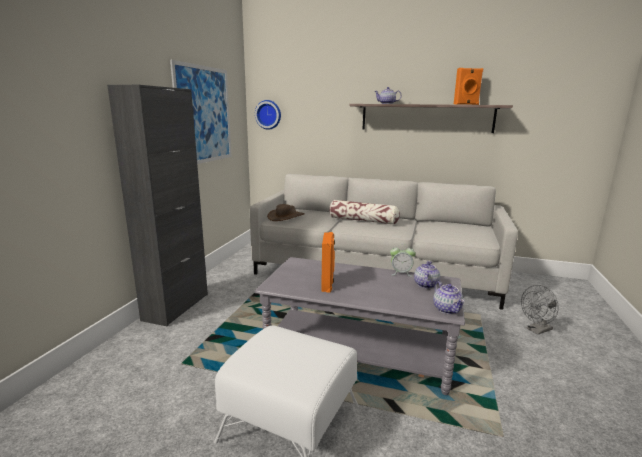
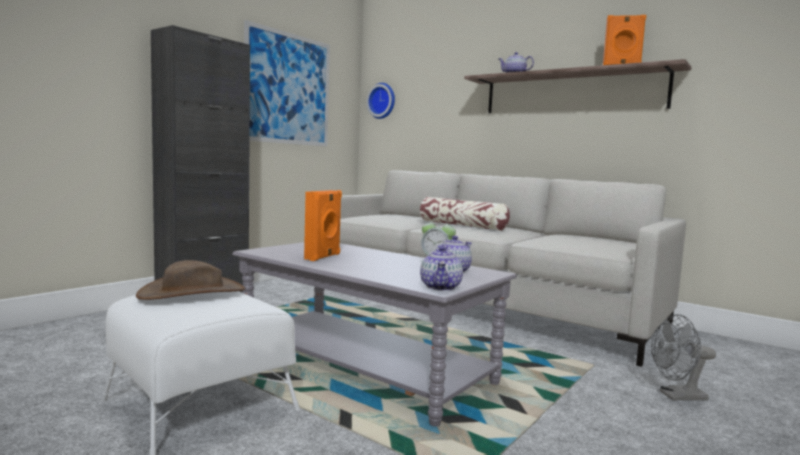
camera: 20 degrees right, 10 degrees down
brown hat [267,204,305,221] -> brown hat moved to [136,260,246,300]

